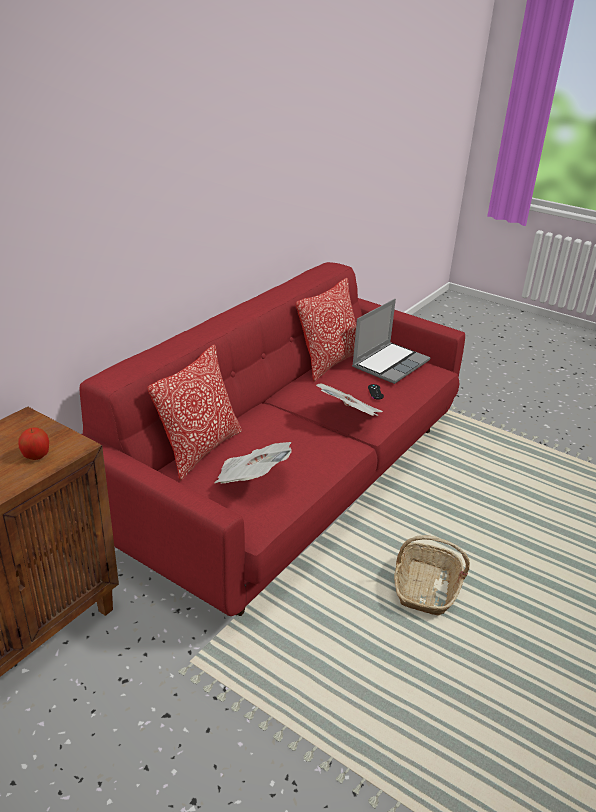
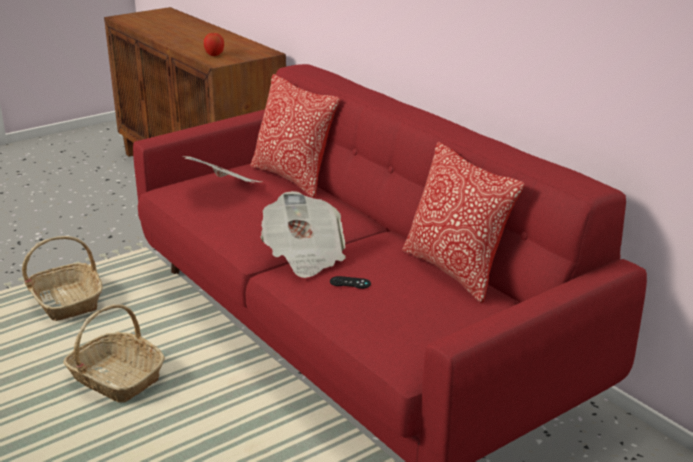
camera: 110 degrees right, 5 degrees down
laptop [352,299,431,384] -> none
none -> basket [22,236,103,321]

